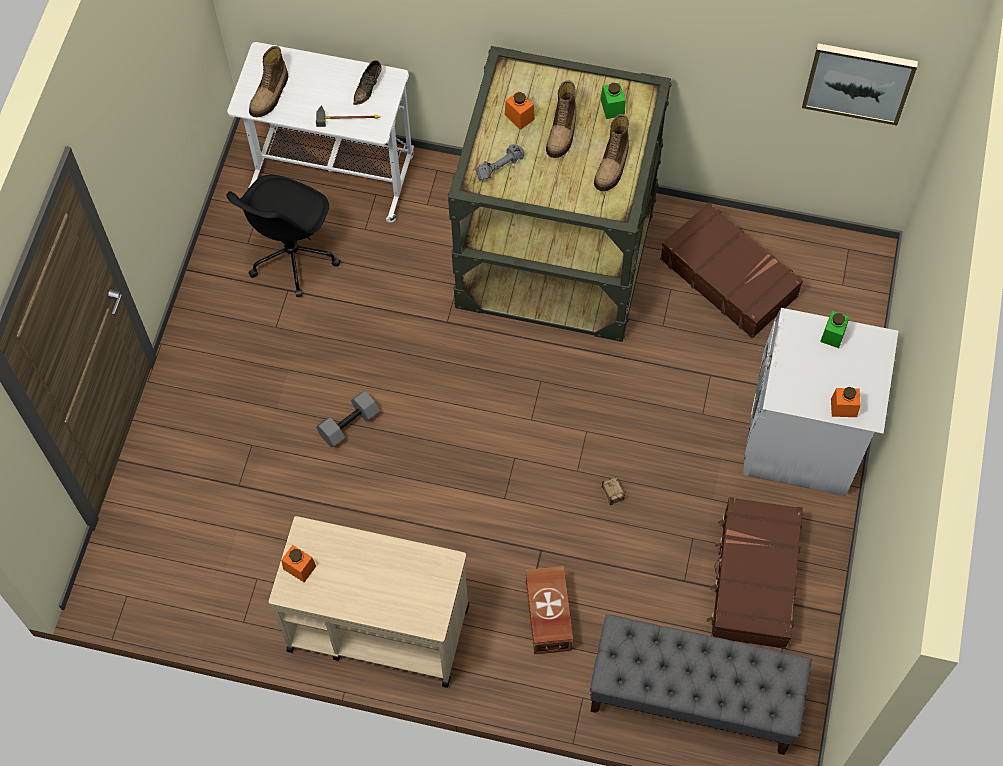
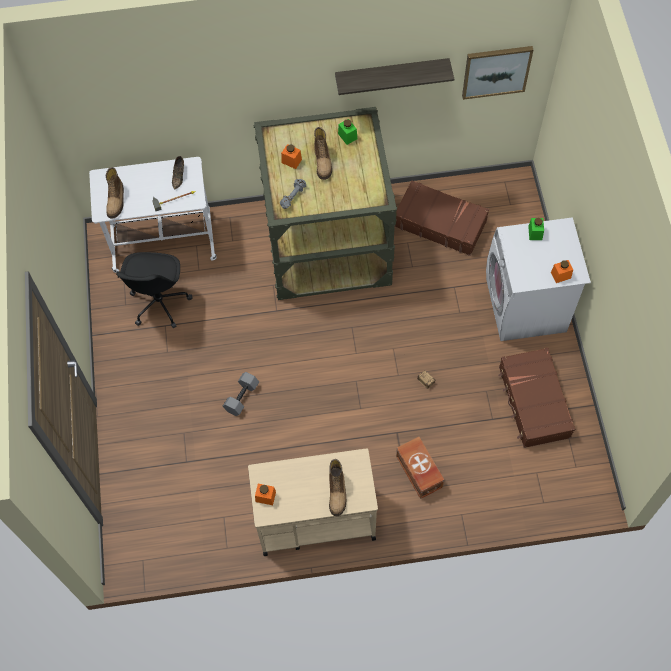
camera: 20 degrees left, 0 degrees up
grey bench [590,614,812,755] -> none
boot [594,114,629,191] -> boot moved to [329,459,346,516]
none -> shelf [335,58,454,95]

